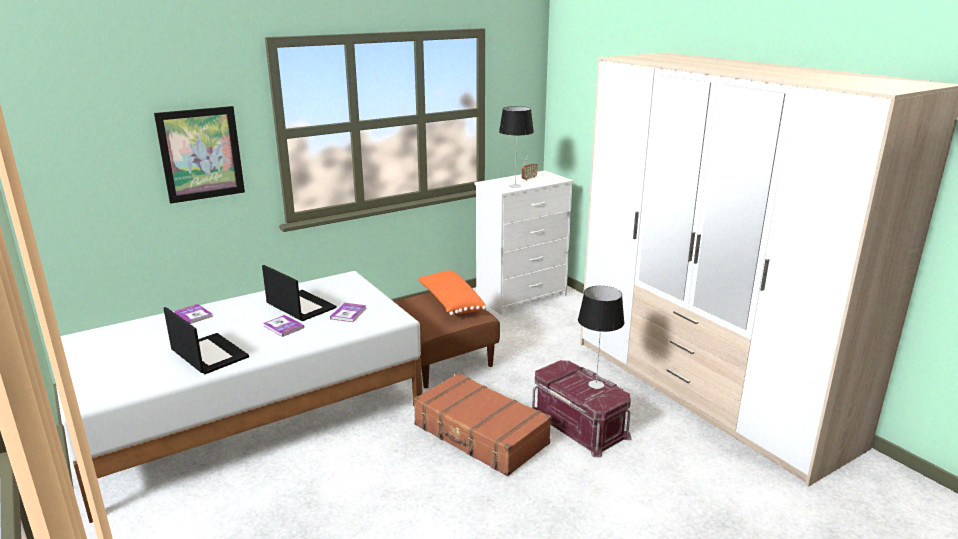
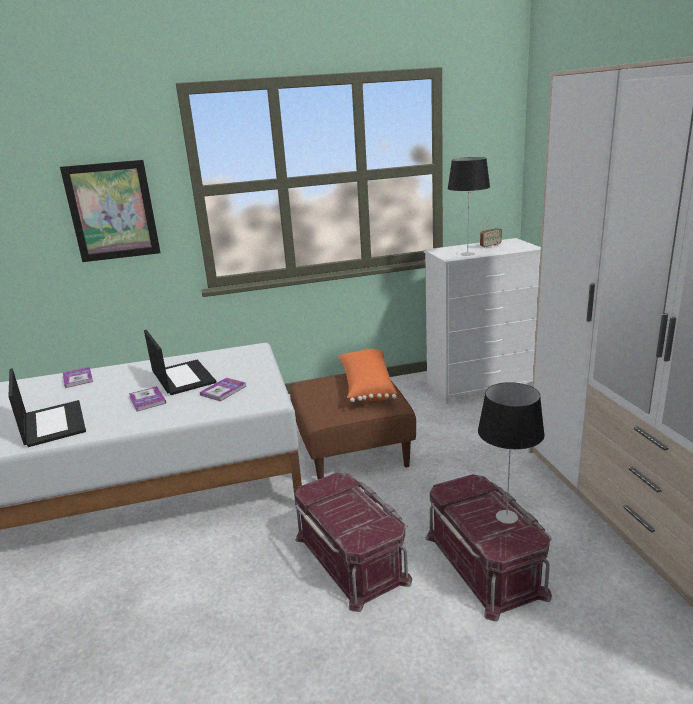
camera: 20 degrees right, 0 degrees up
brown suitcase [413,373,551,476] -> red storage box [294,473,412,612]

